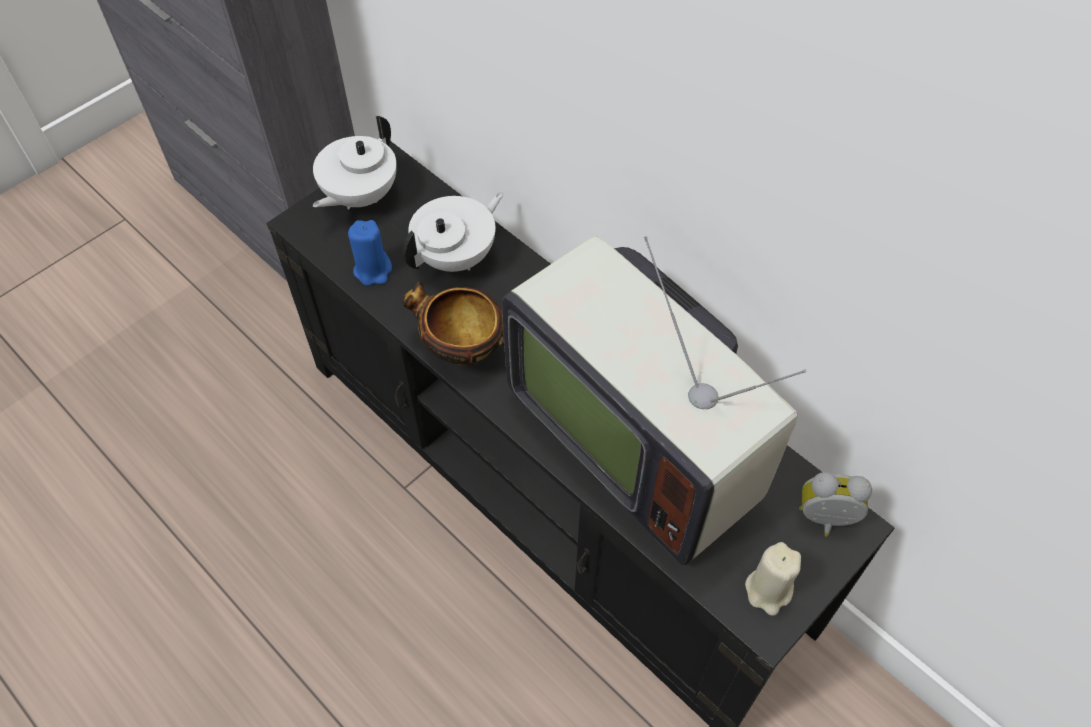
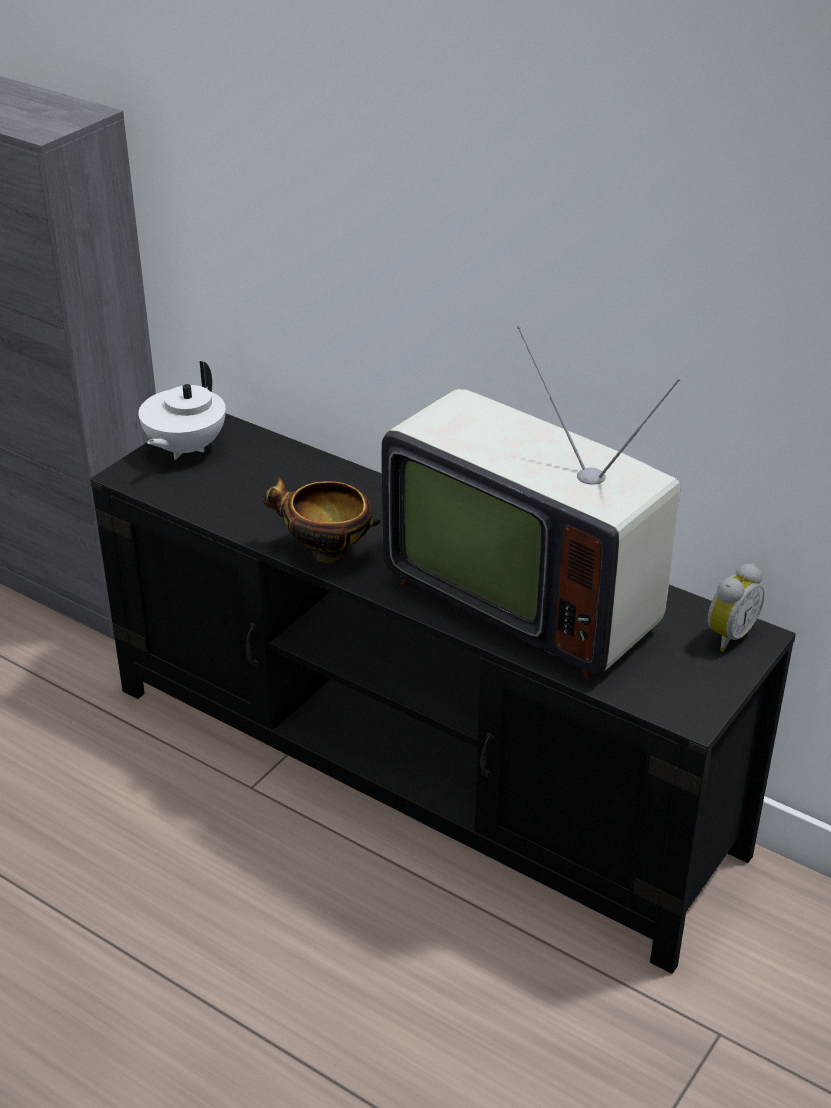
camera: 10 degrees left, 20 degrees down
blue candle [348,220,392,286] -> none
white teapot [402,193,503,272] -> none
beige candle [745,542,801,616] -> none
alarm clock [799,472,872,537] -> alarm clock turned 135 degrees clockwise [708,563,765,652]

